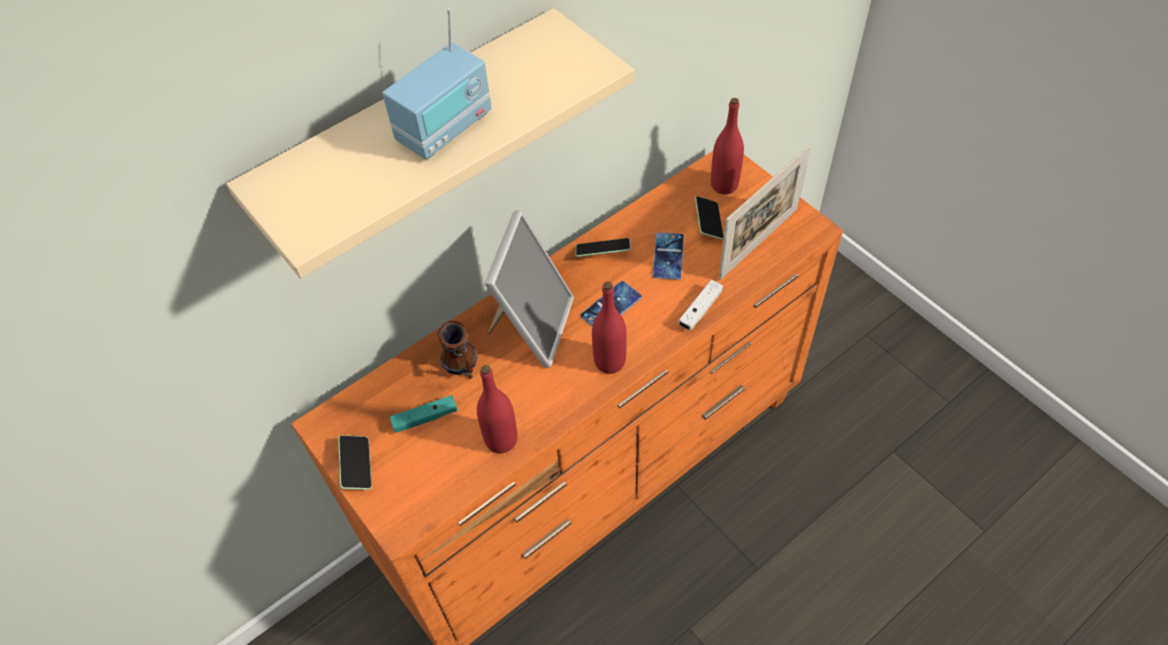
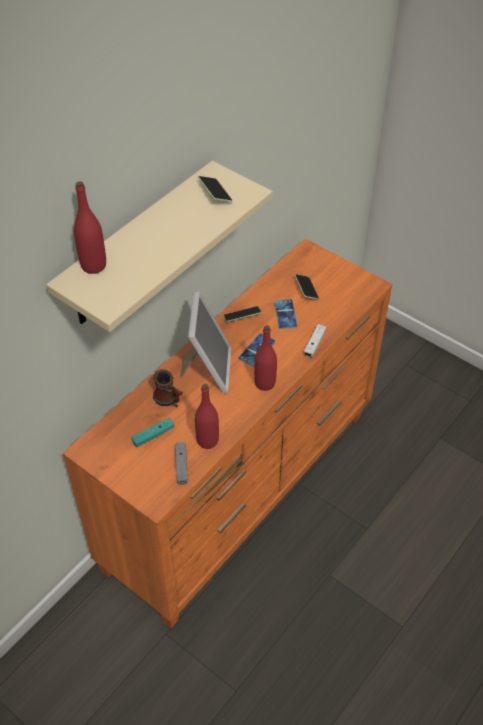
camera: 15 degrees left, 5 degrees down
phone [338,435,372,490] -> phone moved to [198,176,232,202]
radio [382,9,492,159] -> none
red bottle [711,98,744,194] -> red bottle moved to [74,181,106,274]
picture frame [719,146,811,280] -> none
none -> grey game controller [175,442,188,485]

